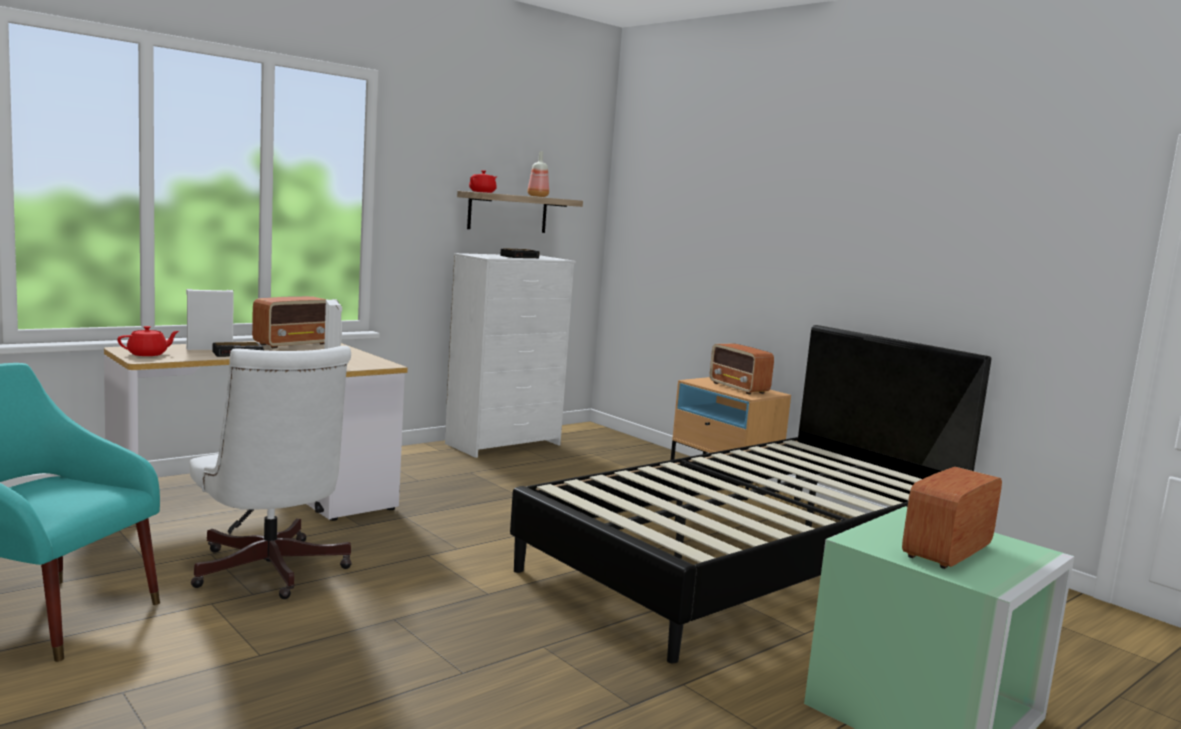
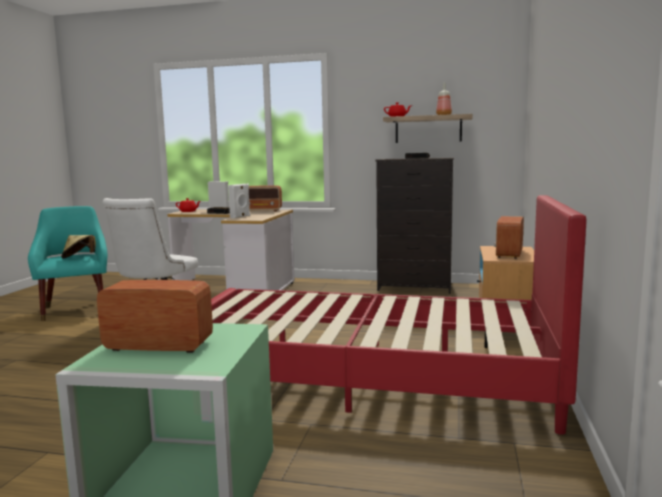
camera: 55 degrees right, 0 degrees up
white dresser [445,253,576,458] -> black dresser [376,158,454,294]
black bed [510,325,991,663] -> red bed [211,195,587,435]
none -> beige hat [61,235,96,259]

